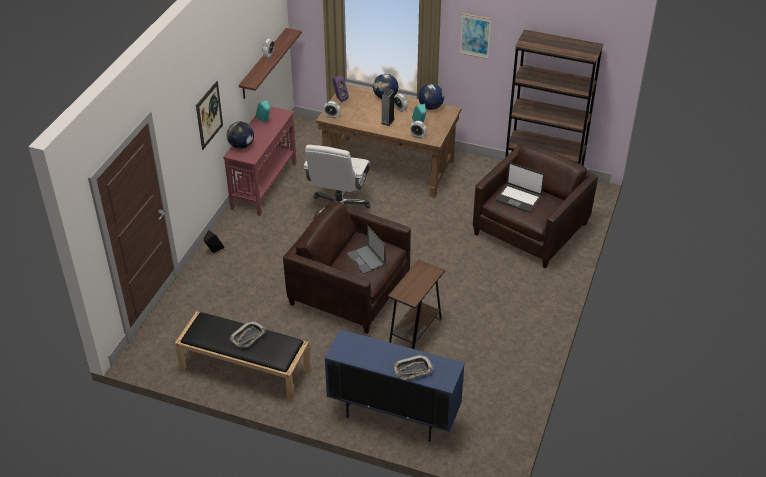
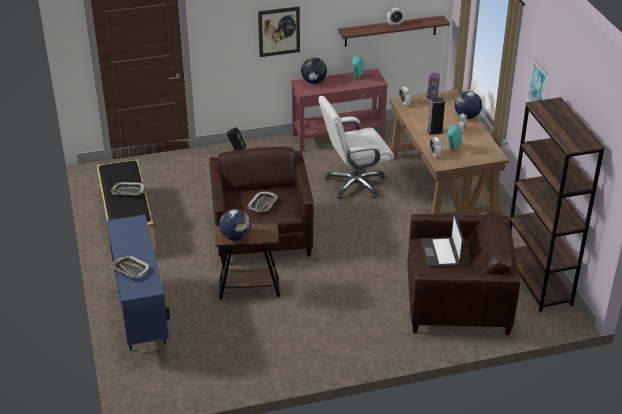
camera: 55 degrees right, 5 degrees down
laptop [346,226,386,274] -> tray [247,191,278,212]
globe [418,84,444,110] -> globe moved to [219,209,251,241]

